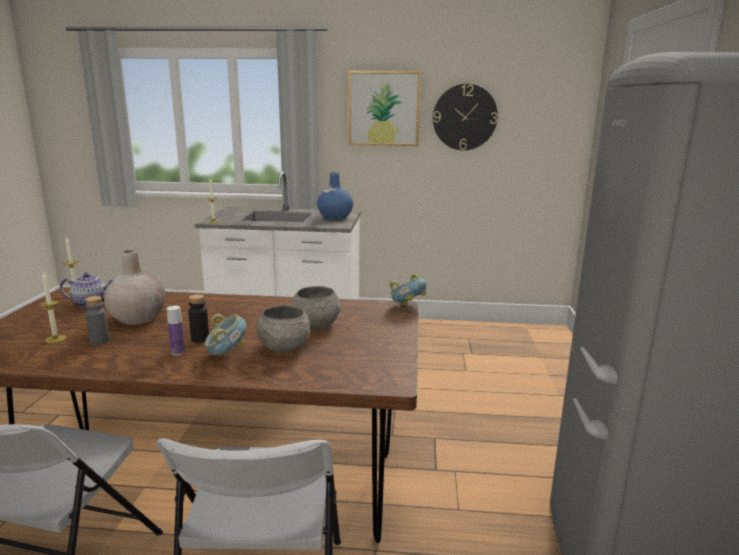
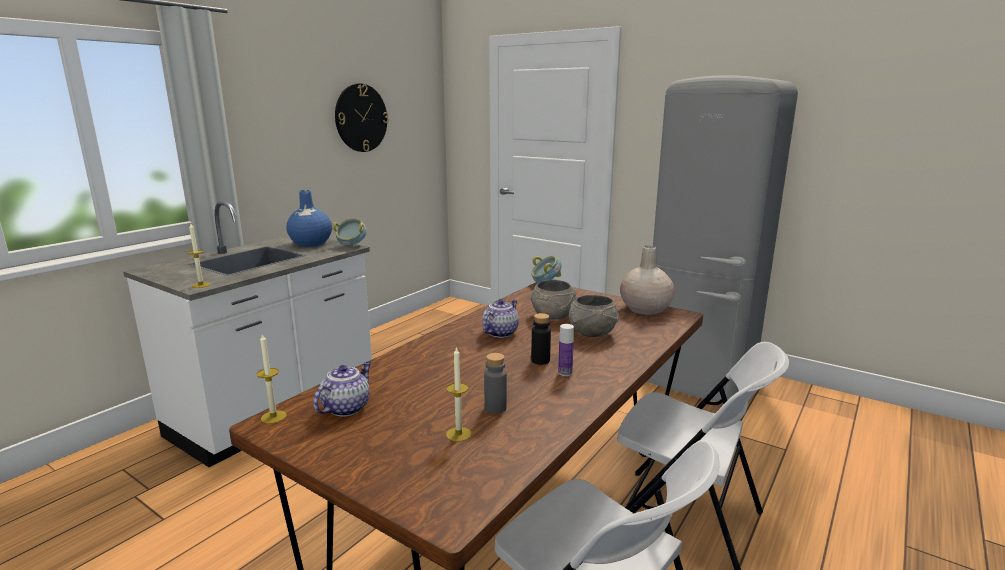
camera: 60 degrees left, 0 degrees up
beige vase [104,250,166,325] -> beige vase moved to [620,246,674,315]
bowl [204,314,247,356] -> bowl moved to [332,218,367,247]
picture [348,71,421,146] -> none
none -> teapot [482,299,519,338]

